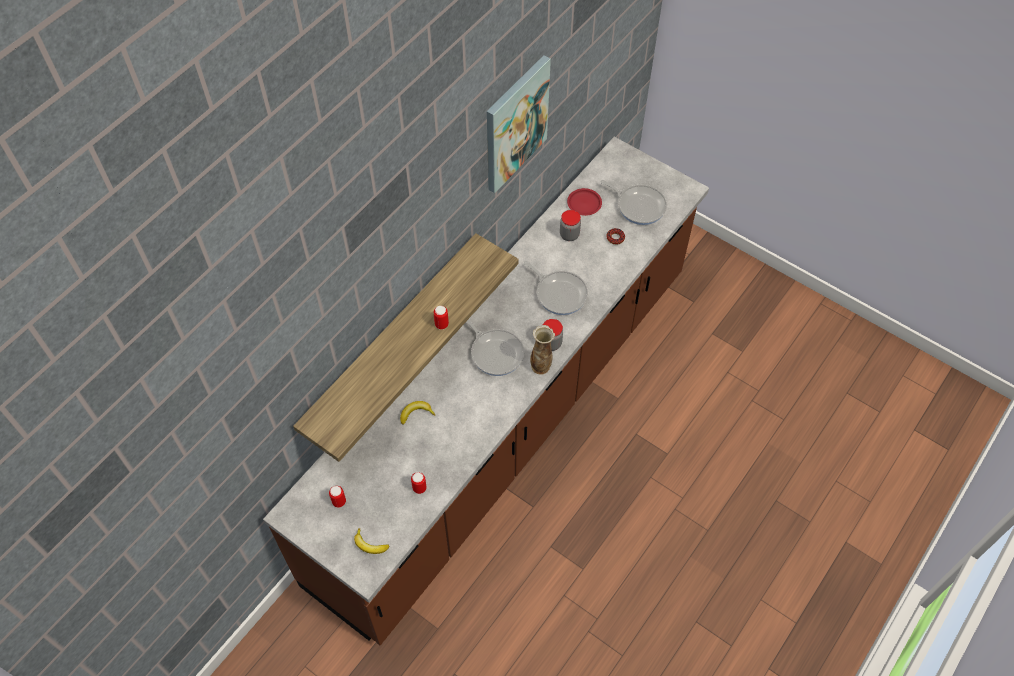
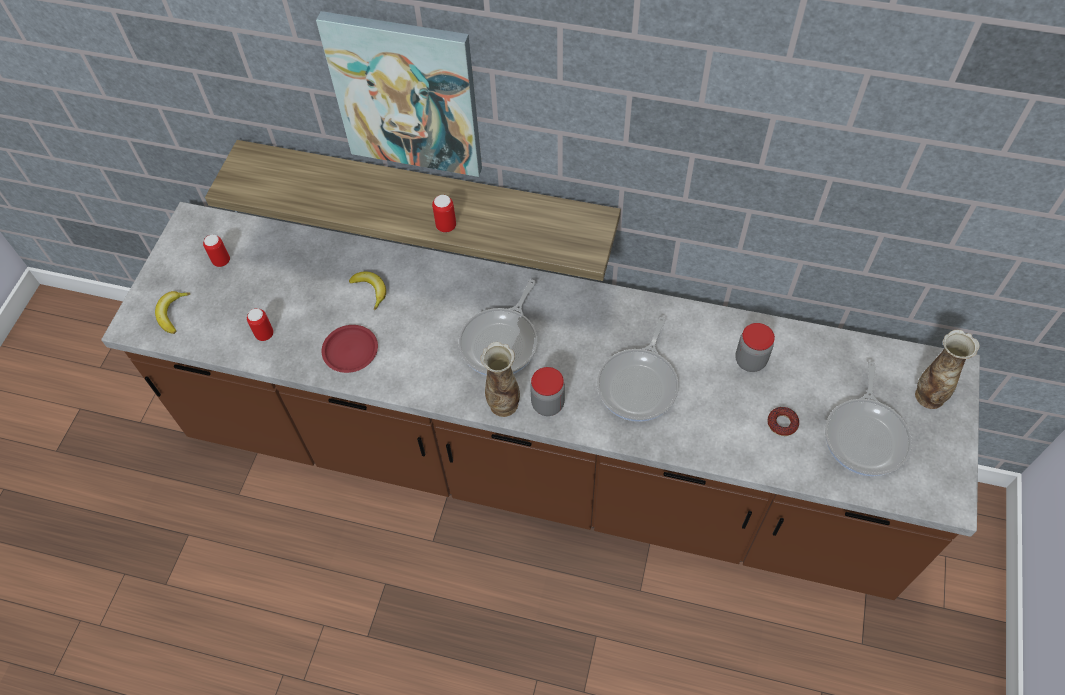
camera: 70 degrees right, 0 degrees up
picture [487,55,551,193] -> picture moved to [316,11,482,177]
red plate [567,188,602,216] -> red plate moved to [322,325,378,373]
none -> vase [915,330,980,409]

